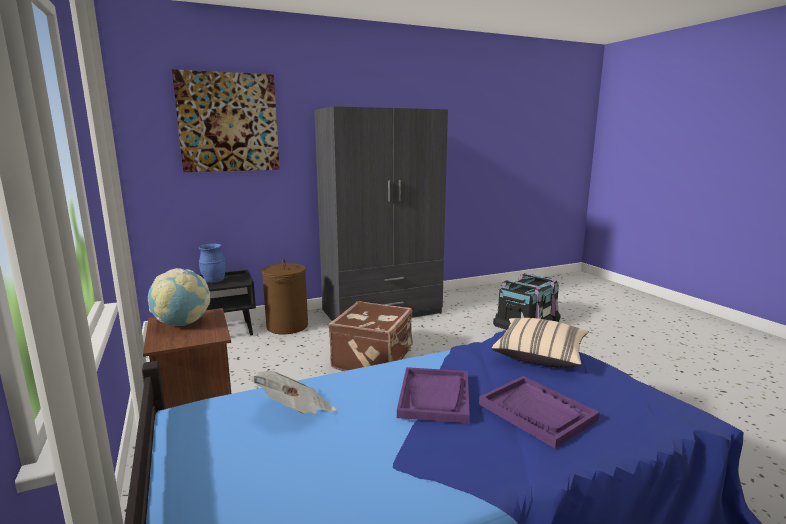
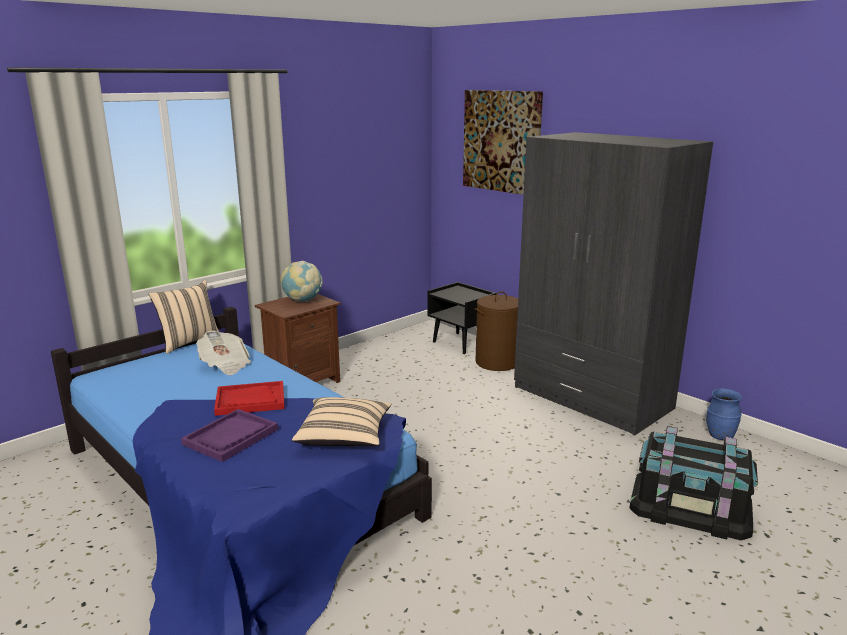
camera: 70 degrees right, 5 degrees up
blue vase [199,244,226,283] -> blue vase moved to [706,388,742,440]
brown suitcase [328,301,413,371] -> none
purple tray [397,367,470,424] -> red tray [214,381,285,416]
none -> beige pillow [149,280,219,354]

